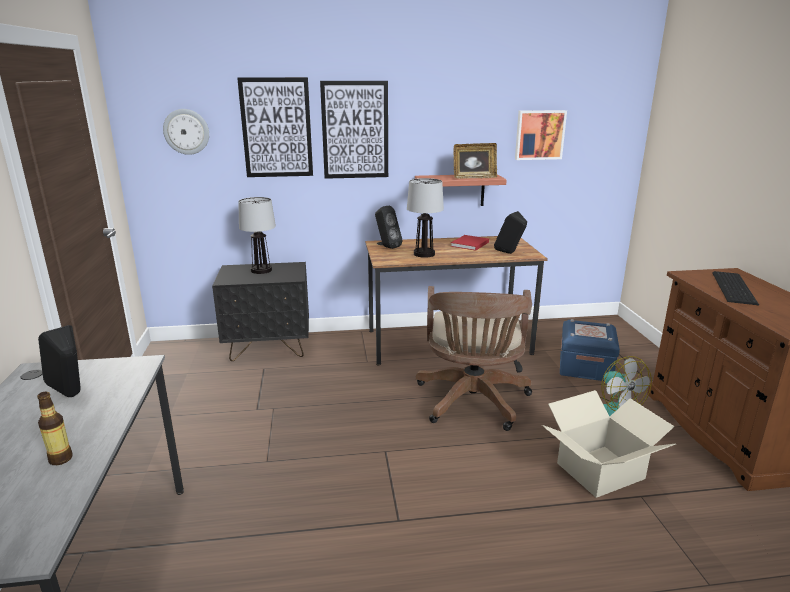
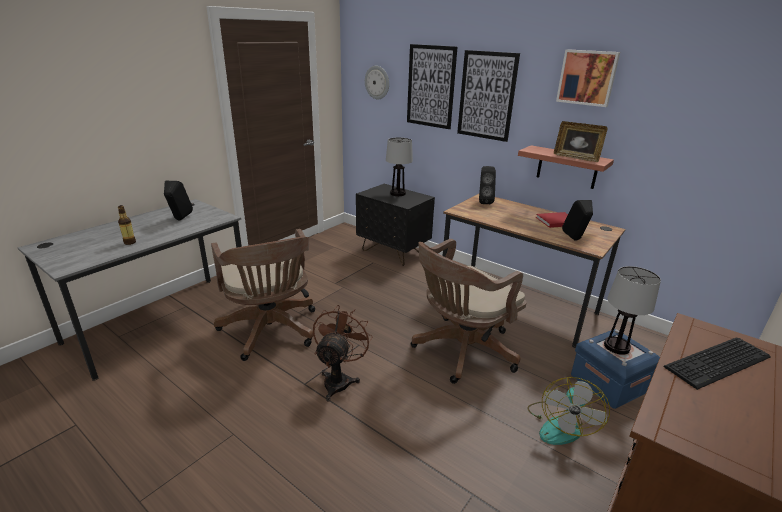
camera: 45 degrees right, 5 degrees up
table lamp [407,178,444,258] -> table lamp moved to [604,266,661,355]
picture [515,110,567,160] -> picture moved to [556,49,620,107]
cardboard box [542,390,676,498] -> none
none -> brown office chair [211,229,315,361]
none -> brown fan [313,305,373,402]

